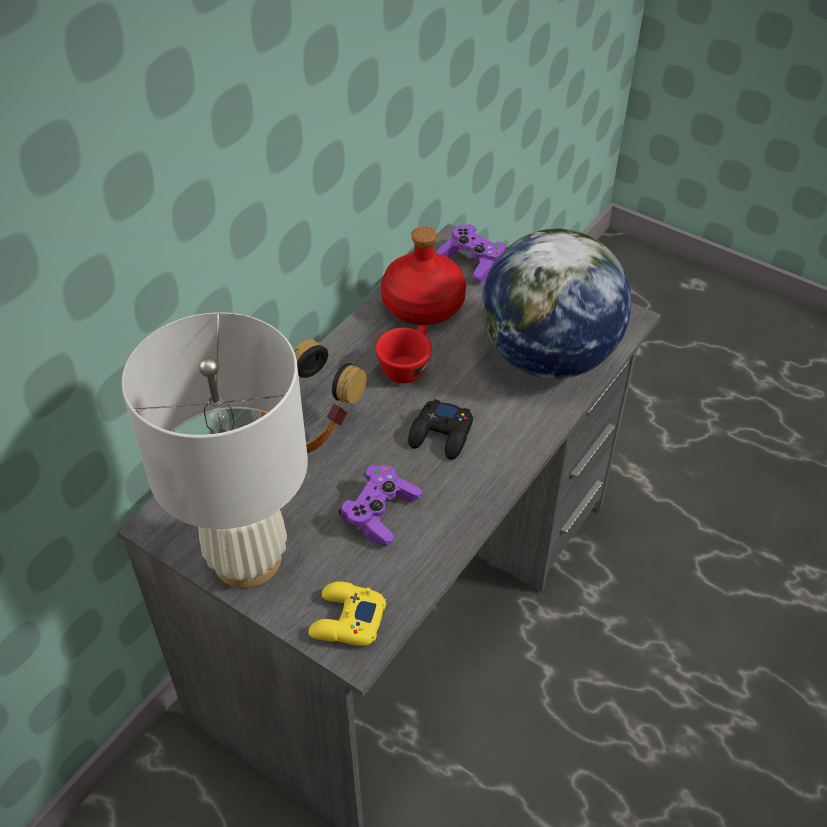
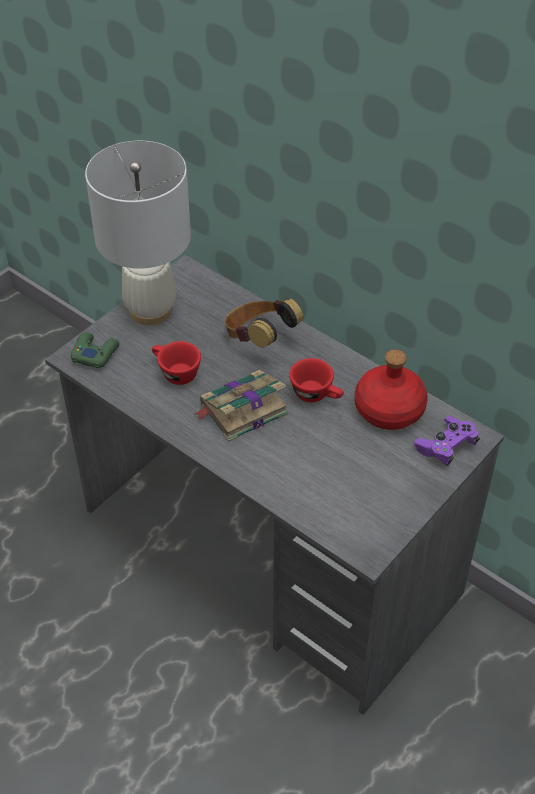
camera: 95 degrees right, 0 degrees up
yellow game controller [308,582,386,646] -> green game controller [71,332,119,368]
purple game controller [339,465,422,547] -> red cup [152,341,201,385]
black game controller [408,399,473,460] -> book [194,370,288,442]
globe [481,228,631,379] -> none

